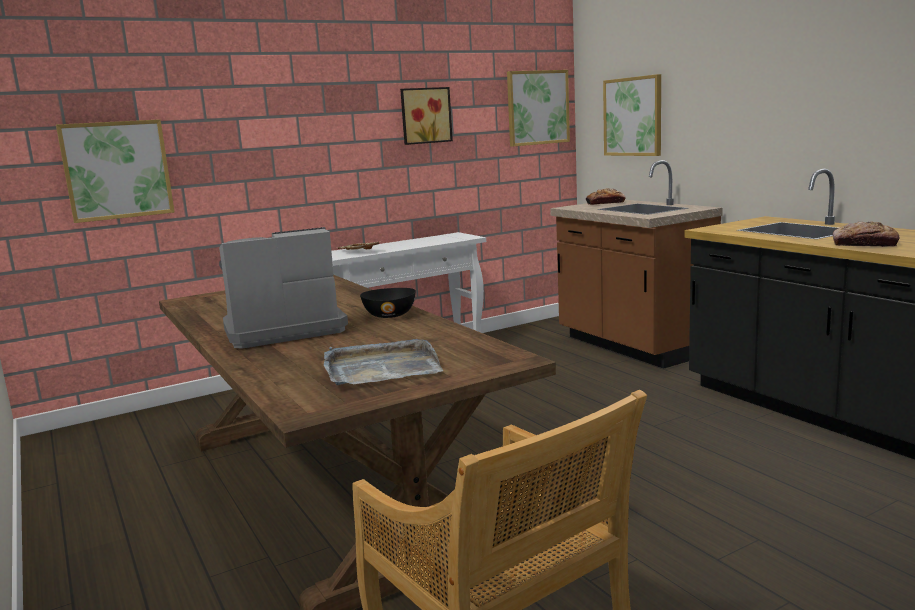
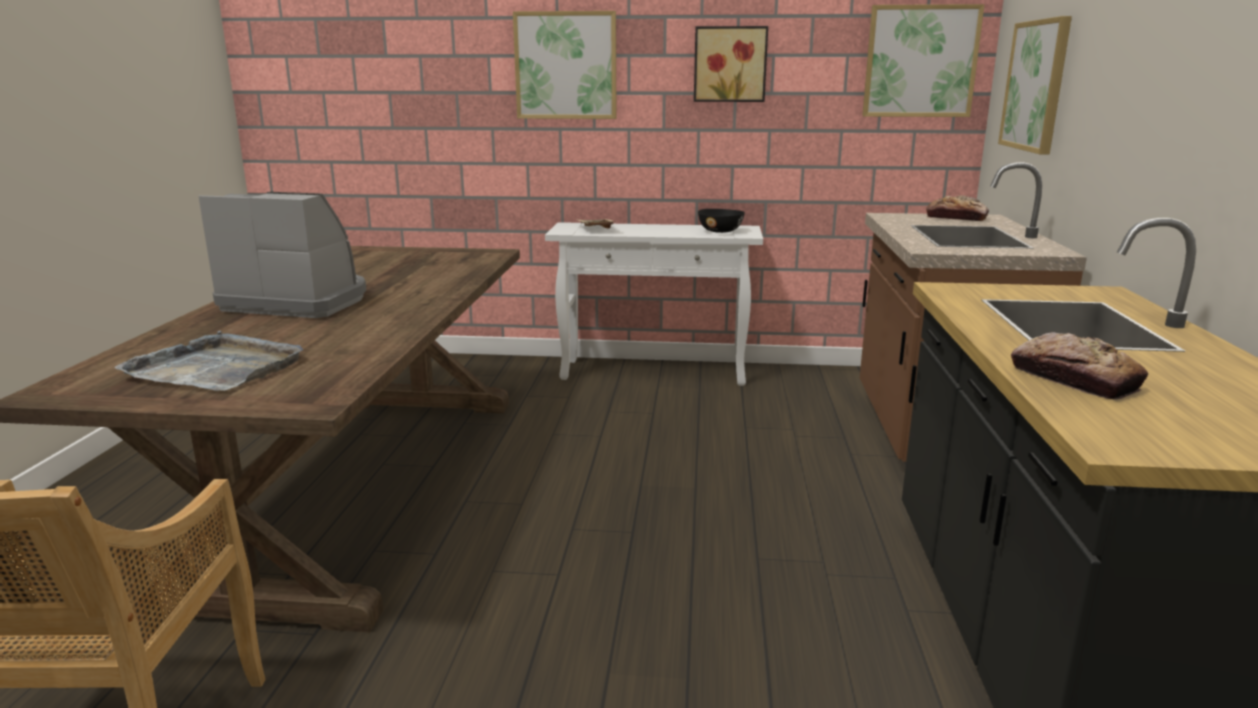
camera: 35 degrees right, 5 degrees up
picture [56,119,175,223] -> picture moved to [513,11,616,119]
black bowl [360,288,416,318] -> black bowl moved to [698,209,745,233]

